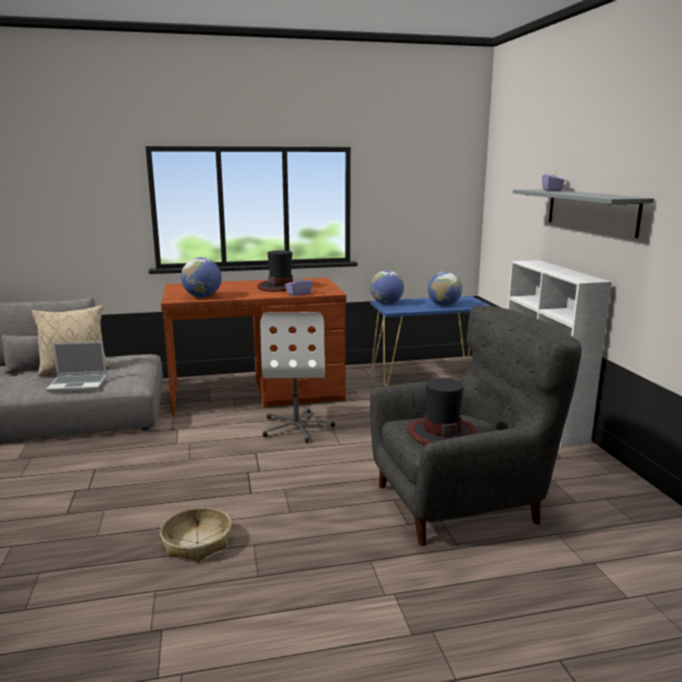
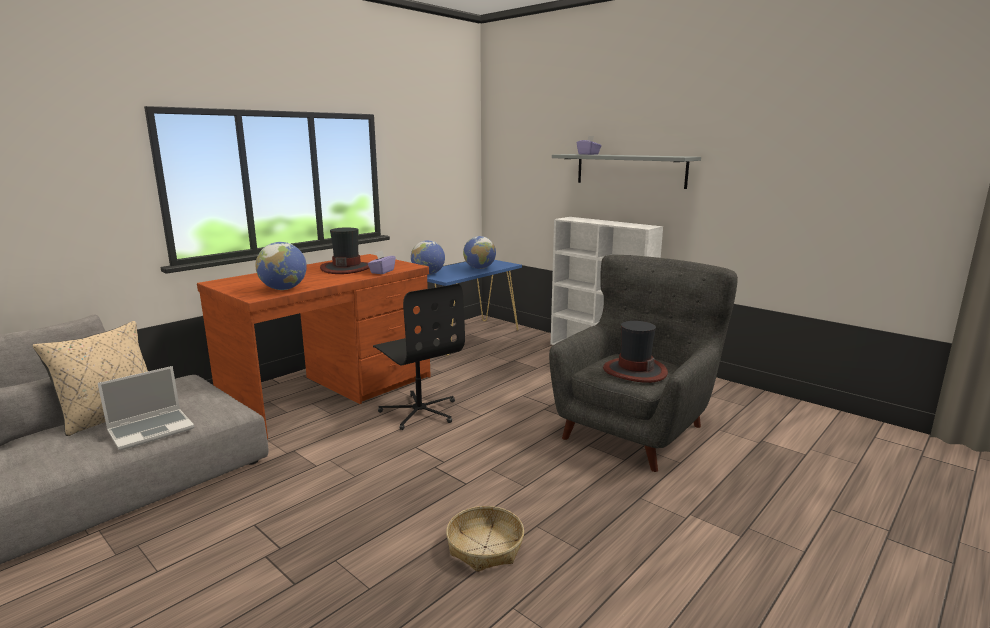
camera: 35 degrees left, 0 degrees up
white office chair [260,312,335,443] -> black office chair [373,284,465,430]

